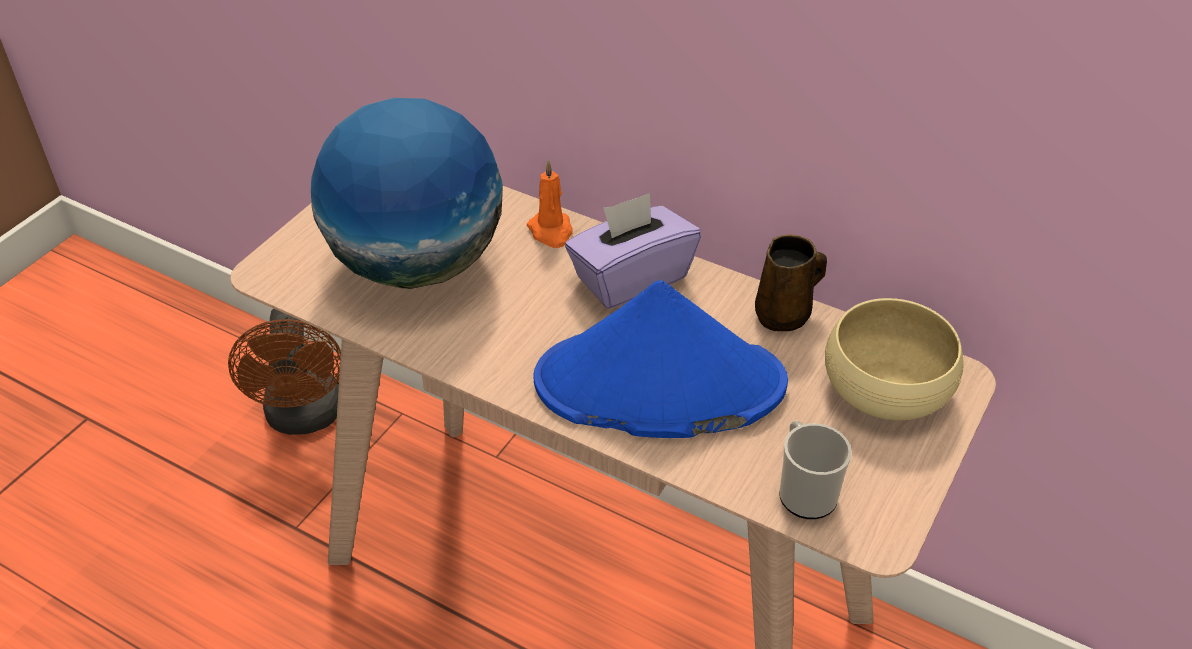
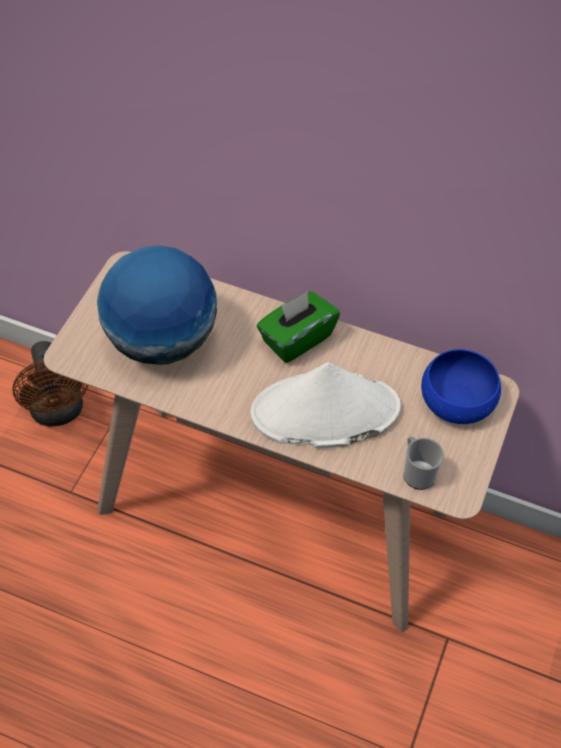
camera: 10 degrees left, 10 degrees up
orange candle [527,160,573,248] -> none
blue hat [534,280,788,438] -> white hat [250,363,401,448]
purple tissue box [565,193,701,309] -> green tissue box [257,292,340,363]
brown mug [755,235,827,331] -> none
beige bowl [825,298,963,420] -> blue bowl [421,349,501,424]

